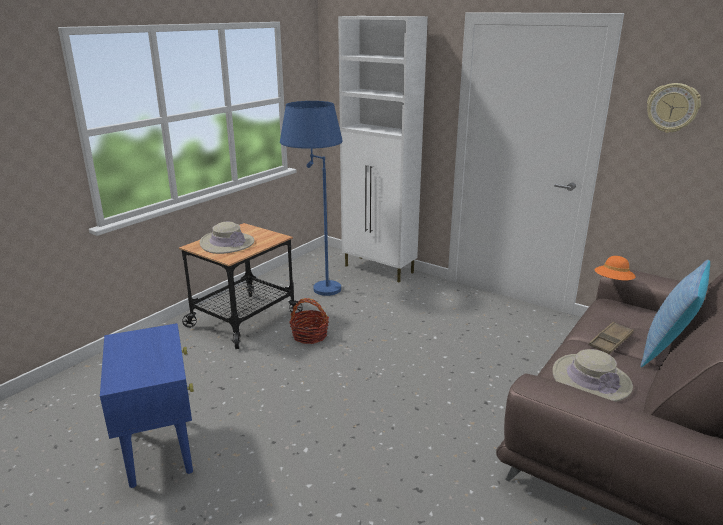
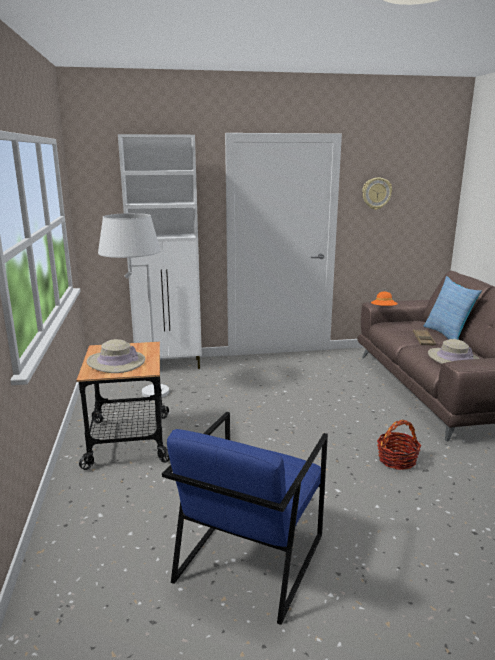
camera: 45 degrees left, 5 degrees down
blue side table [100,323,194,488] -> blue armchair [162,412,328,625]
blue floor lamp [280,101,343,296] -> white floor lamp [98,213,169,397]
basket [289,298,329,344] -> basket moved to [377,420,421,470]

